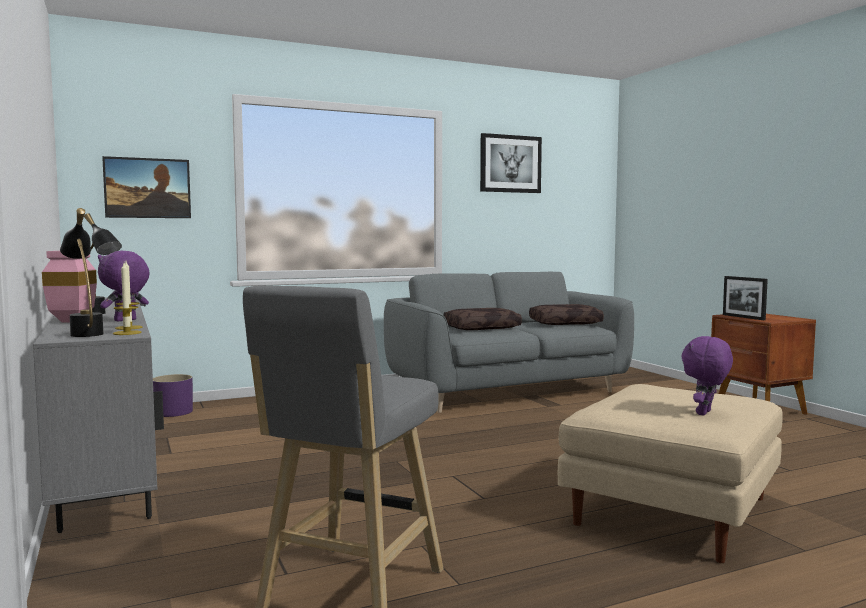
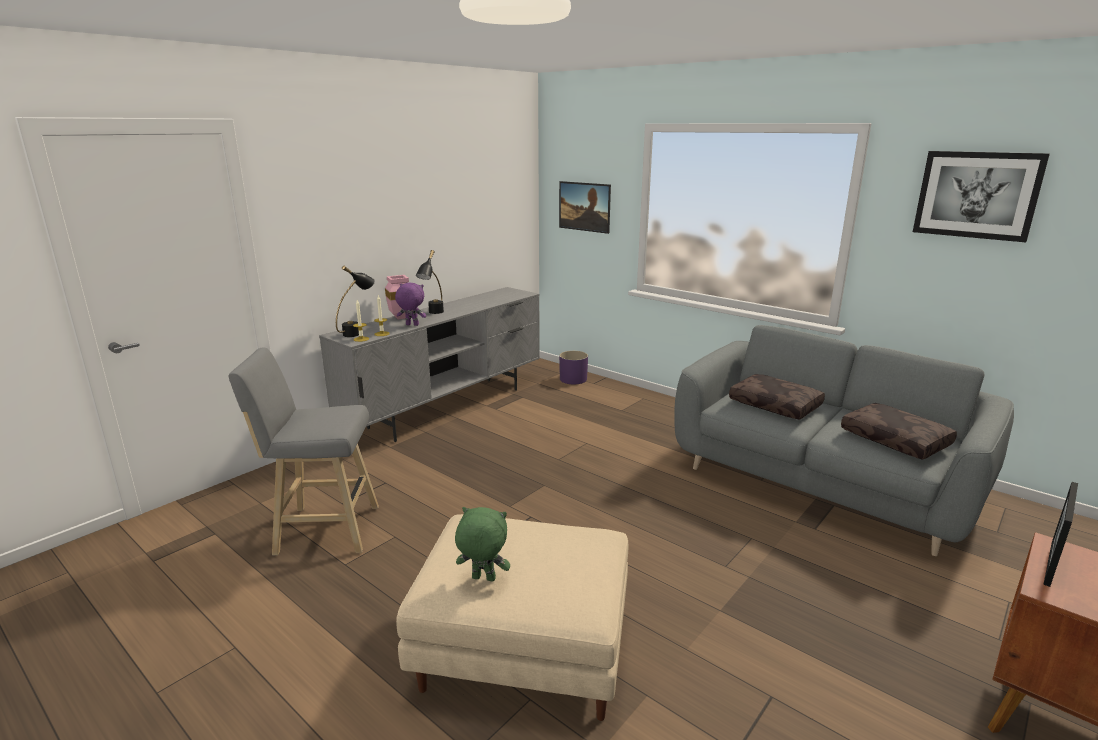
camera: 65 degrees right, 15 degrees up
purple plush toy [681,336,733,416] -> green plush toy [455,507,510,581]

